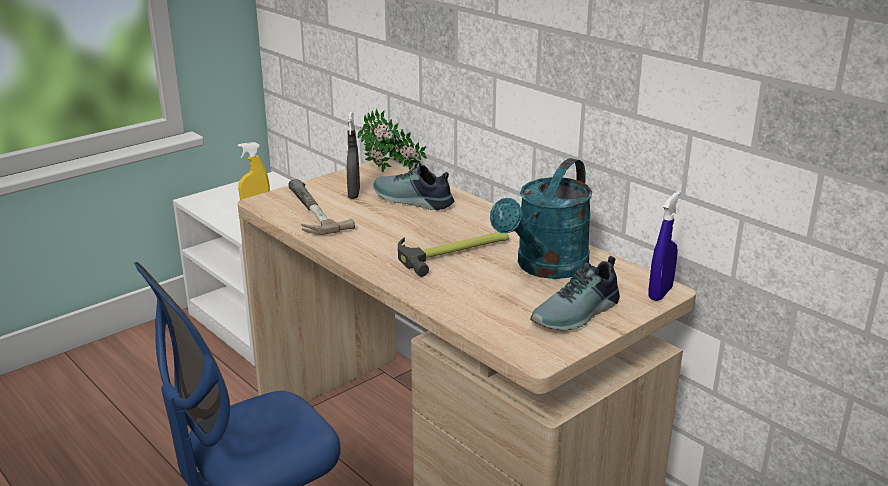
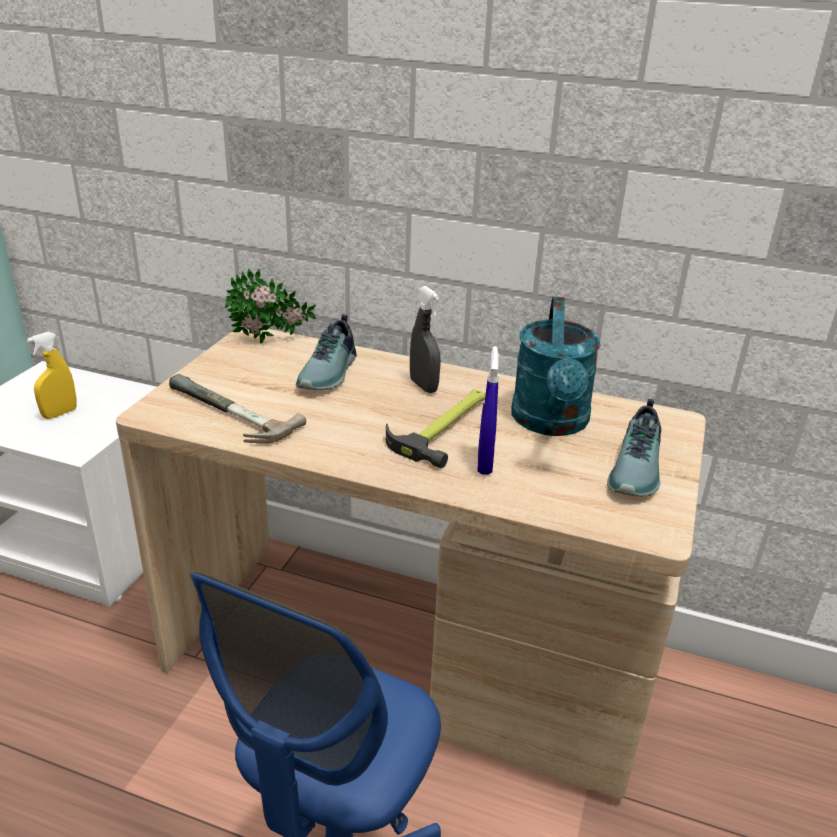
camera: 30 degrees left, 5 degrees up
grey spray bottle [347,112,360,199] -> grey spray bottle moved to [410,286,441,393]
shoe [373,162,454,210] -> shoe turned 75 degrees counterclockwise [296,314,356,390]
blue spray bottle [649,191,680,301] -> blue spray bottle moved to [477,346,499,475]

